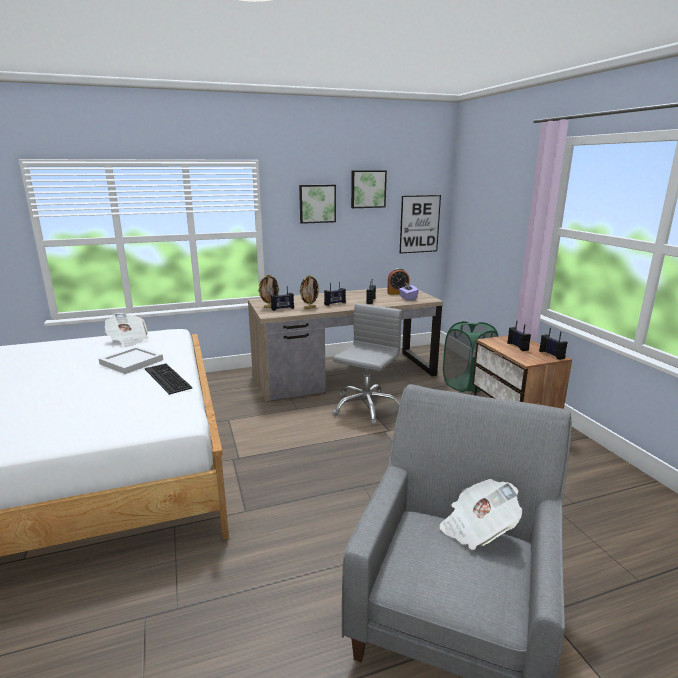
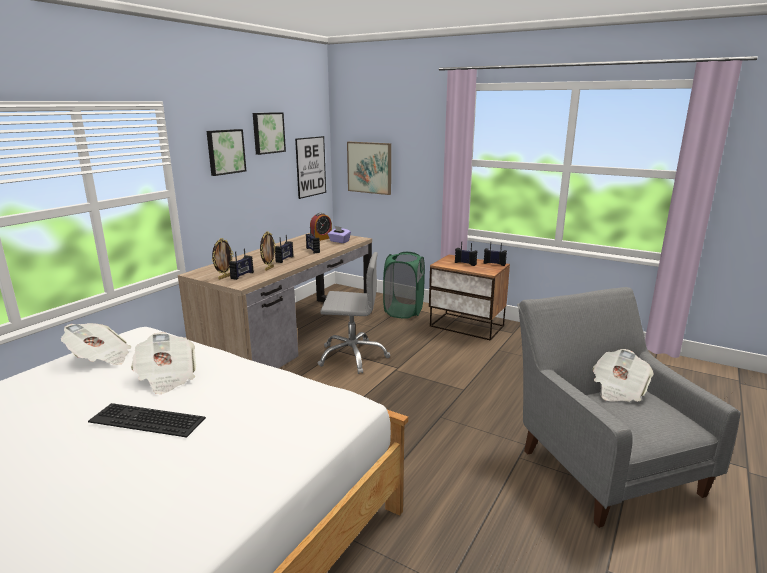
camera: 40 degrees left, 0 degrees up
white tray [99,346,163,374] -> newspaper [131,332,196,394]
keyboard [145,363,193,395] -> keyboard moved to [88,403,206,438]
grey office chair [333,304,402,425] -> grey office chair turned 105 degrees clockwise [318,252,390,374]
none -> picture [347,142,391,195]

